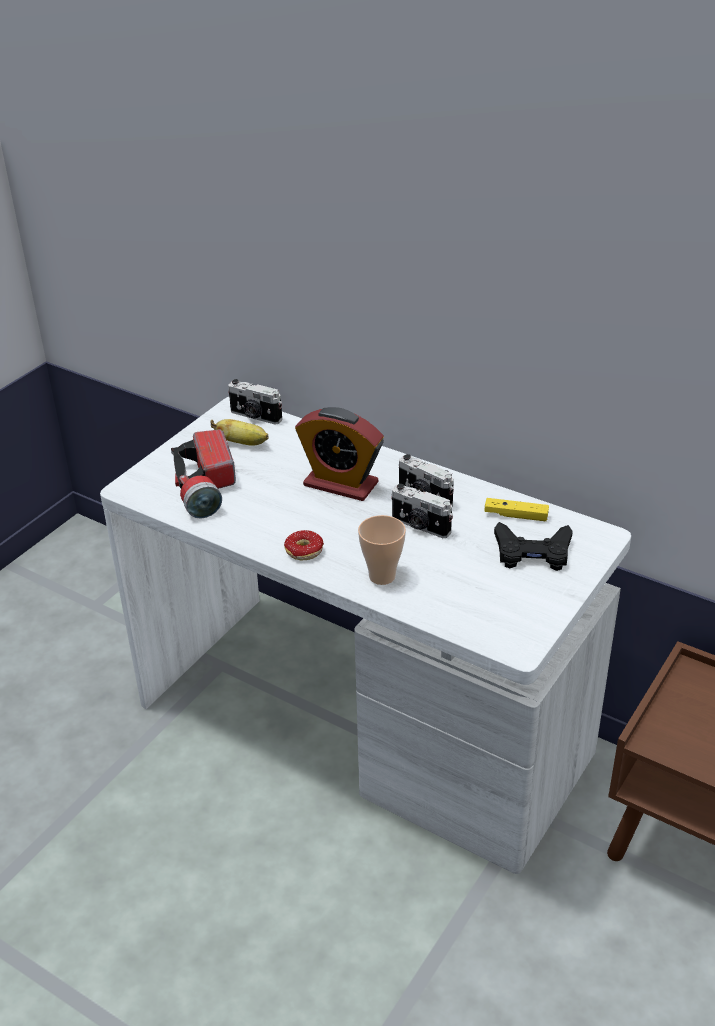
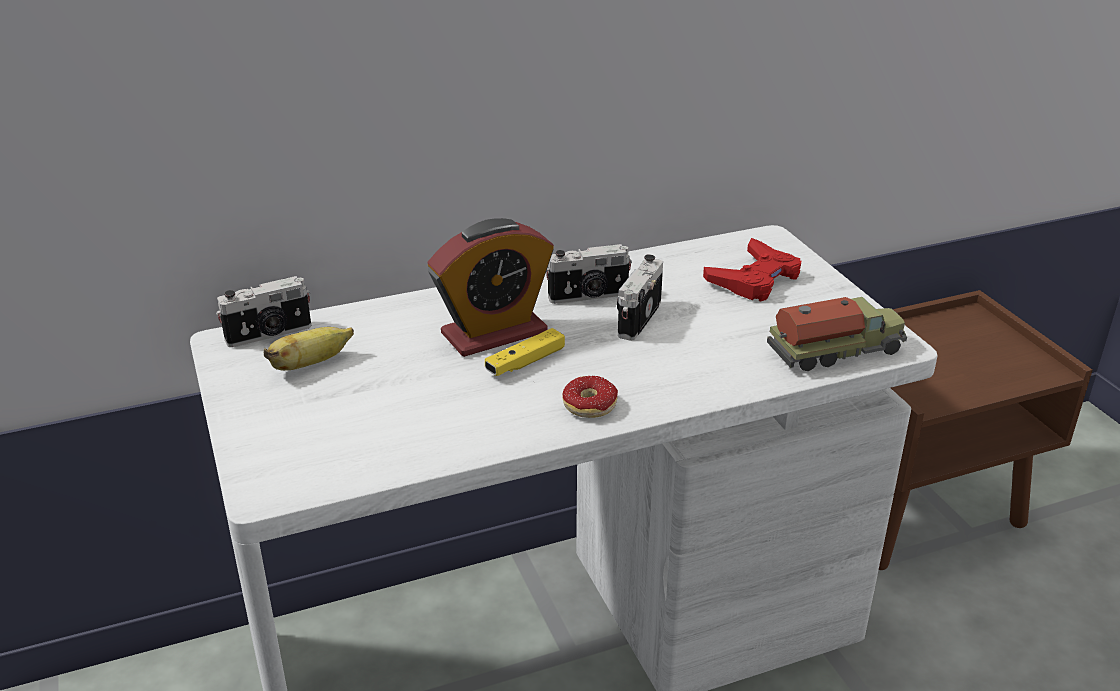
camera: 55 degrees left, 5 degrees down
flashlight [171,430,236,519] -> none
cup [358,515,406,585] -> none
camera [391,484,453,538] -> camera turned 135 degrees clockwise [617,254,663,341]
yellow game controller [484,498,549,521] -> yellow game controller moved to [485,328,565,376]
black game controller [494,522,573,571] -> red game controller [703,238,801,301]
none -> toy truck [767,297,907,371]

